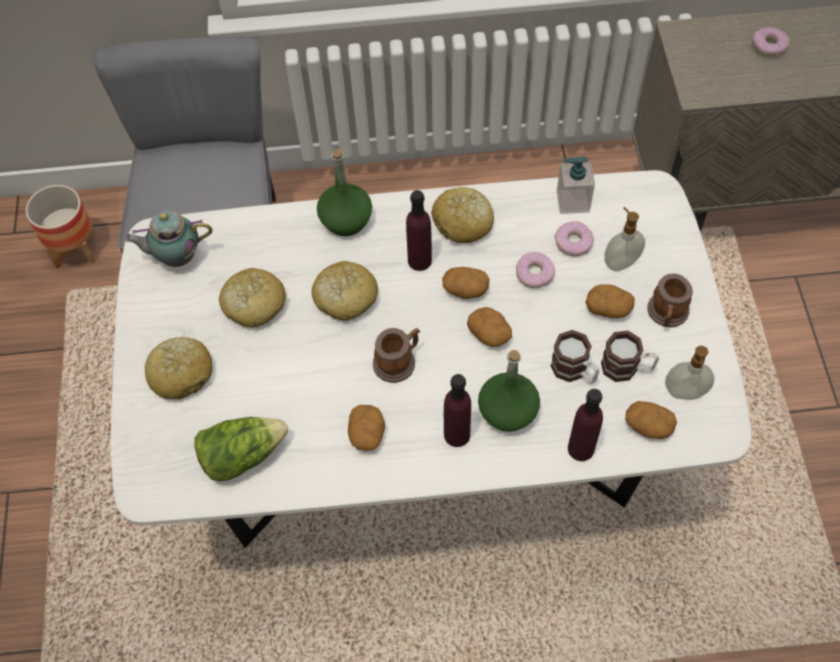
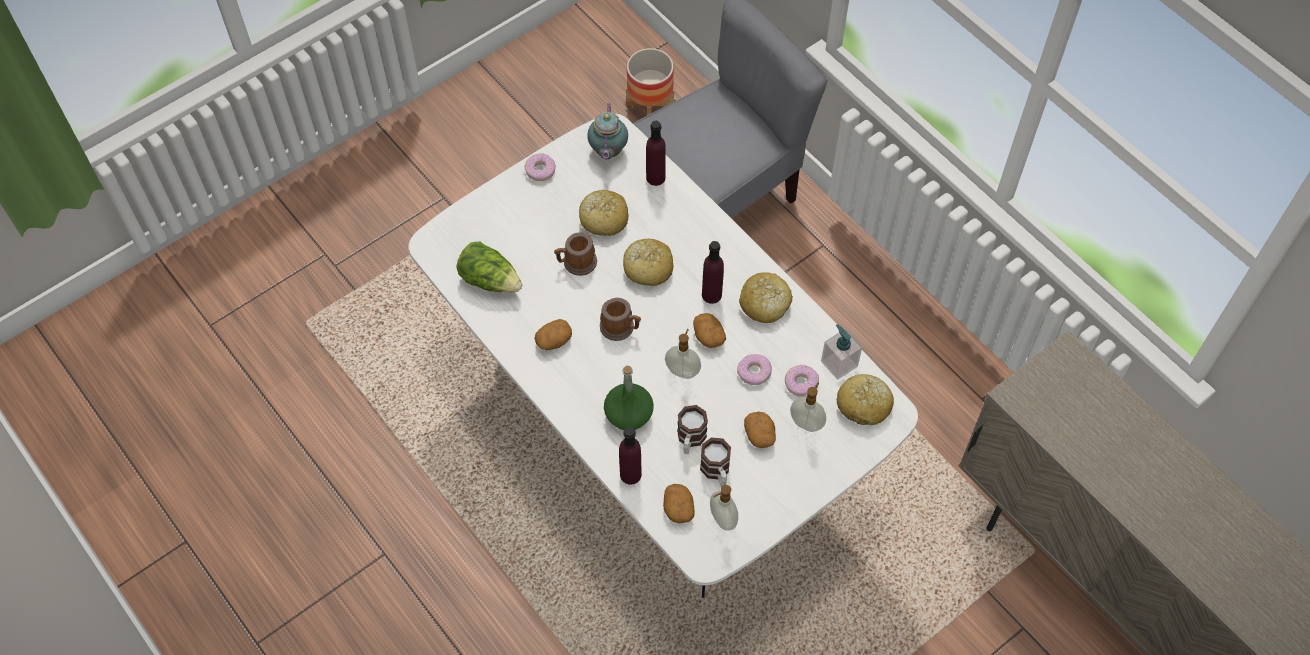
camera: 55 degrees right, 0 degrees up
teapot [124,210,212,267] -> teapot turned 135 degrees counterclockwise [587,103,628,159]
bread [145,337,213,399] -> bread moved to [837,374,894,425]
green bottle [317,149,372,236] -> none
purple bottle [444,374,471,447] -> purple bottle moved to [646,121,666,186]
potato [467,307,512,347] -> soap dispenser [665,329,701,379]
mug [647,273,693,327] -> mug moved to [554,232,597,276]
donut [753,27,789,57] -> donut moved to [524,153,556,181]

